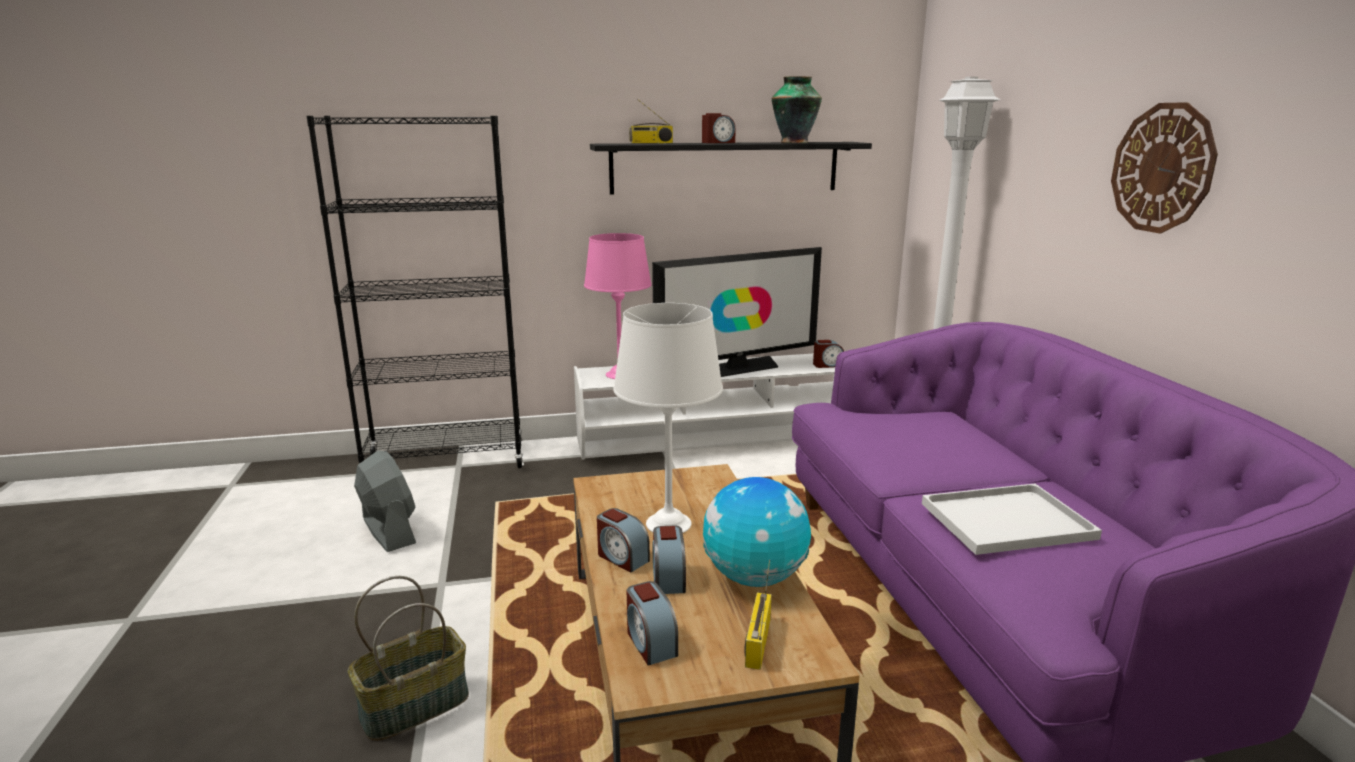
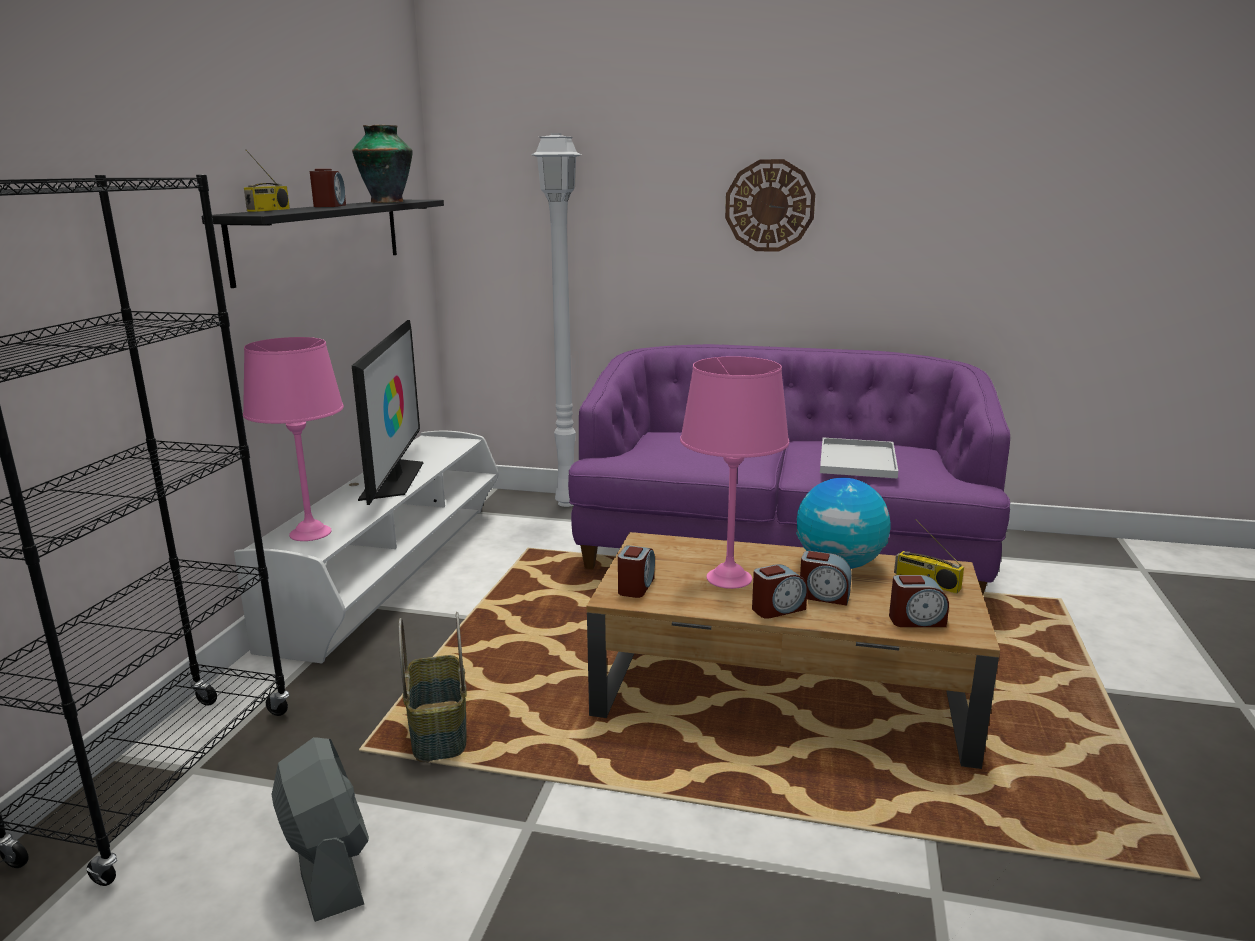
camera: 65 degrees left, 0 degrees up
basket [348,576,469,741] -> basket moved to [398,612,467,762]
grey fan [354,450,416,552] -> grey fan turned 75 degrees clockwise [271,737,369,922]
white table lamp [613,303,723,533] -> pink table lamp [680,356,789,589]
alarm clock [813,340,844,368] -> alarm clock moved to [618,545,655,598]

